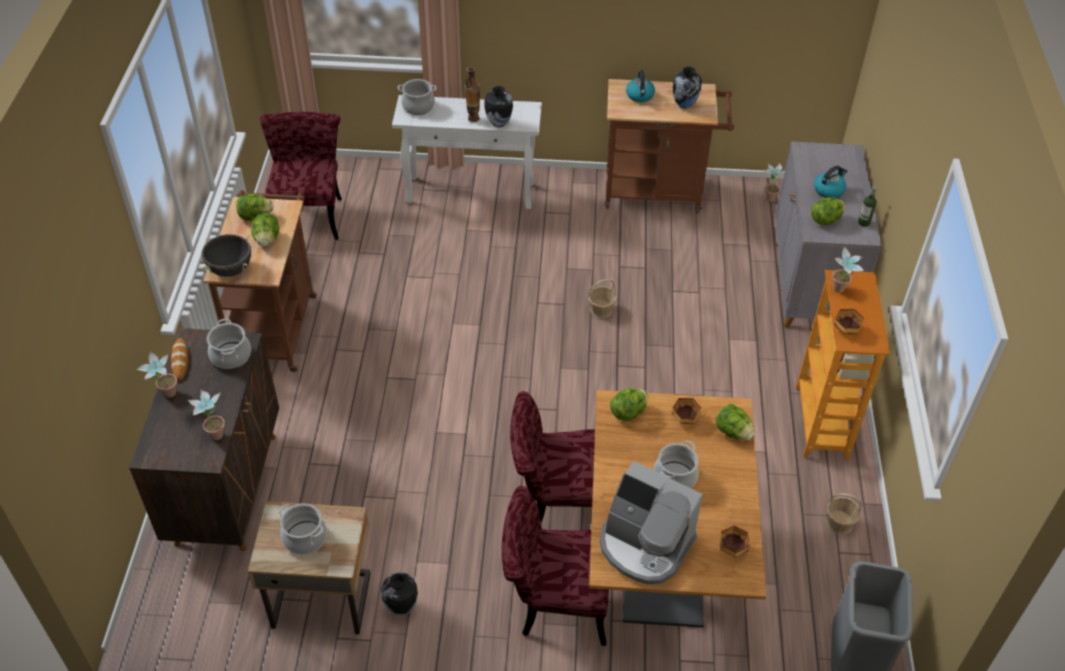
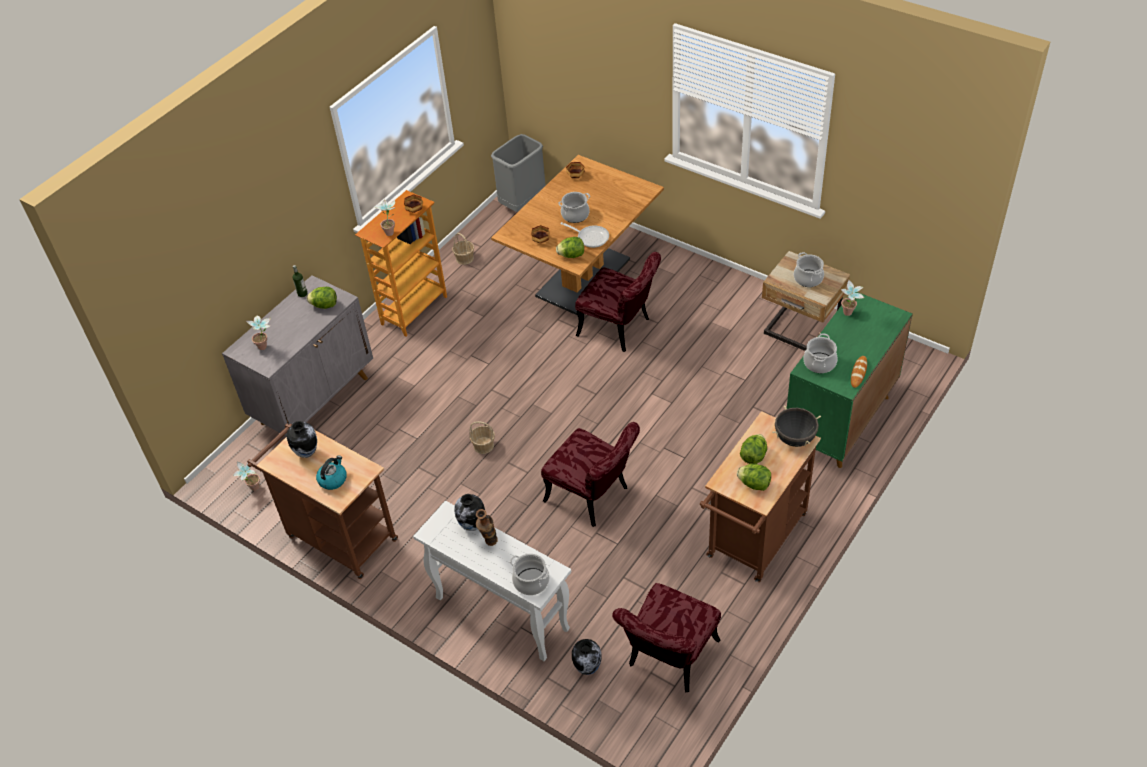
camera: 145 degrees left, 0 degrees up
brown cabinet [129,328,279,551] -> green cabinet [787,292,913,468]
potted plant [136,351,177,398] -> potted plant moved to [246,316,271,350]
vase [381,572,418,616] -> vase moved to [572,639,602,675]
red chair [502,486,609,646] -> red chair moved to [541,422,640,527]
coffee machine [600,461,703,584] -> none
lettuce [716,404,754,441] -> none
kettle [814,166,848,198] -> none
none -> frying pan [560,222,609,248]

